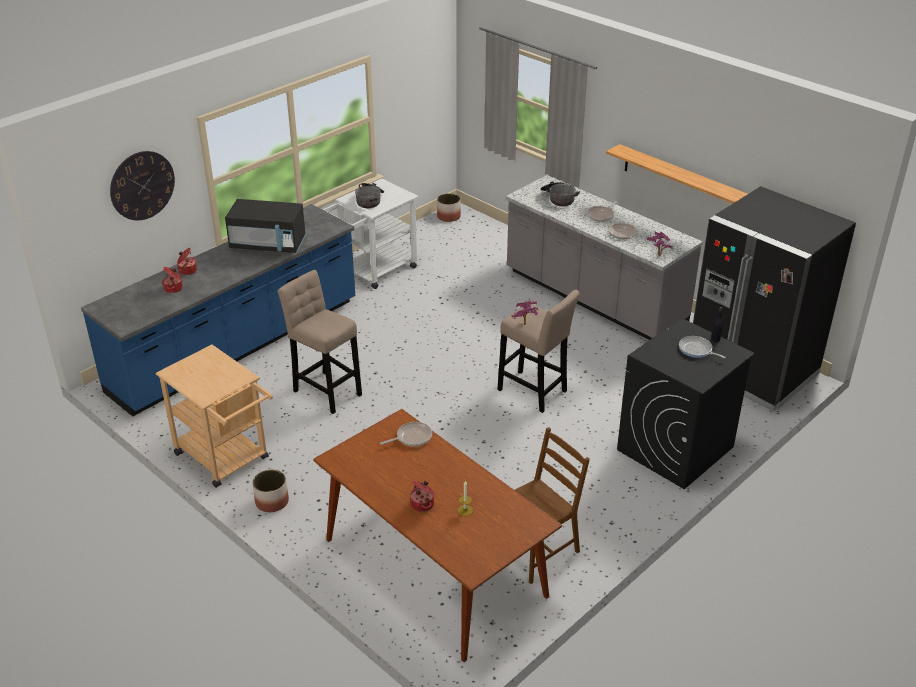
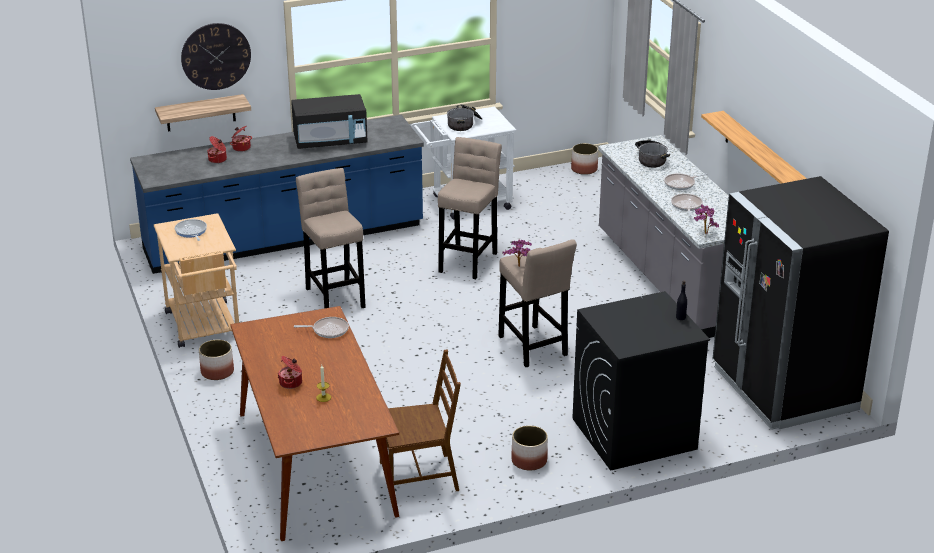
camera: 25 degrees right, 5 degrees down
black microwave [225,199,306,253] -> black microwave turned 45 degrees counterclockwise [291,94,368,149]
frying pan [679,336,726,358] -> frying pan moved to [175,219,207,241]
none -> shelf [155,94,251,132]
none -> beige stool [438,137,502,279]
none -> planter [511,425,548,471]

